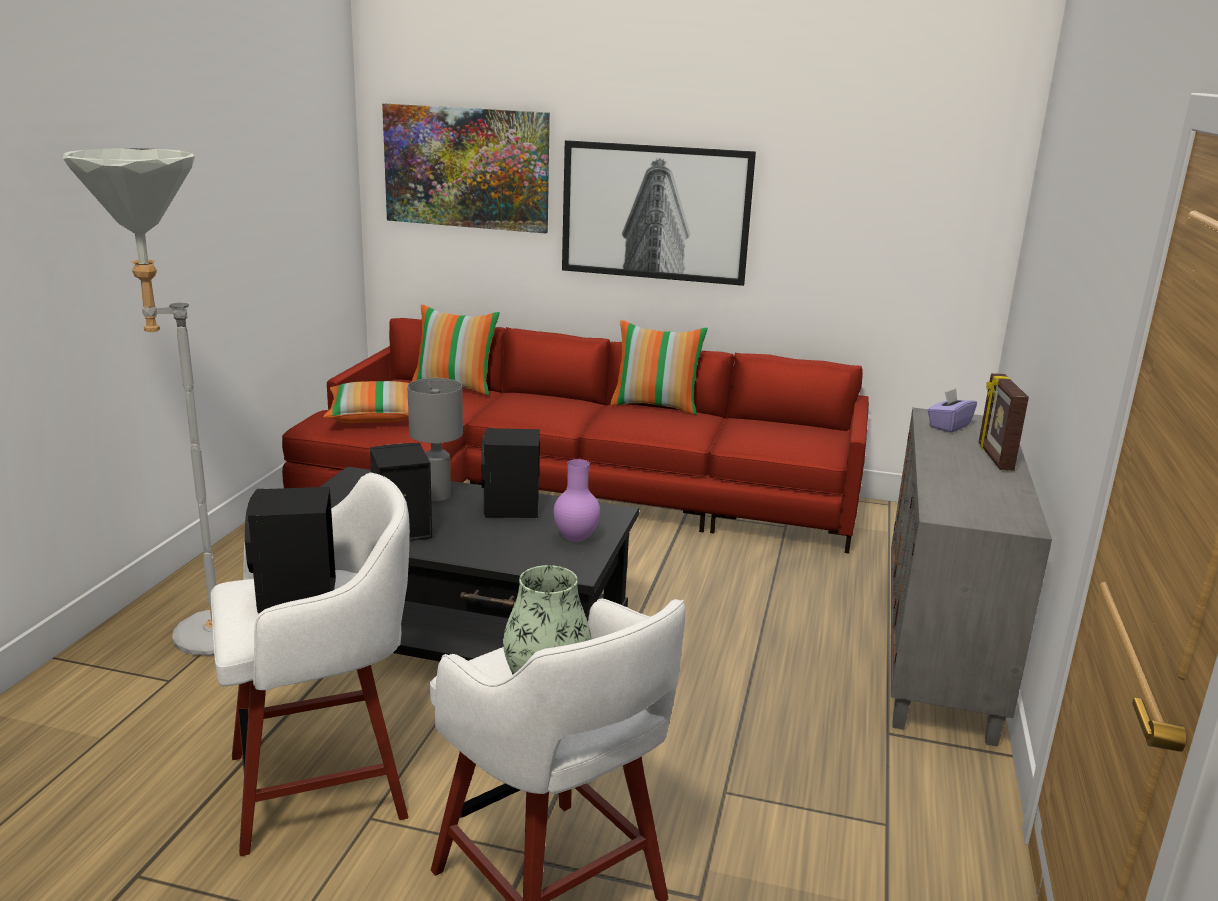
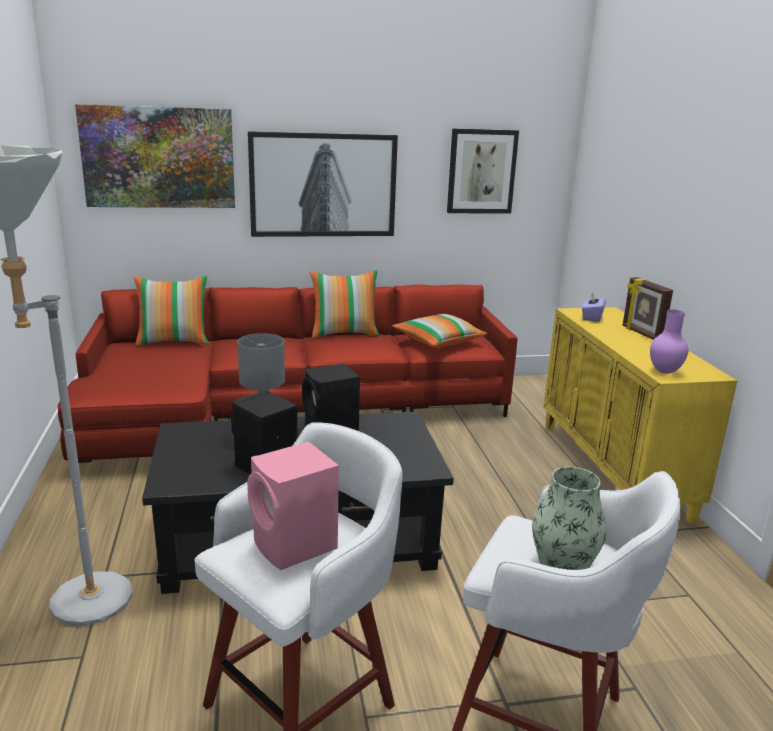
camera: 25 degrees left, 0 degrees up
black speaker [245,487,336,613] -> pink speaker [247,442,339,570]
pillow [324,381,409,423] -> pillow moved to [392,314,487,348]
purple vase [554,459,600,542] -> purple vase moved to [650,309,688,374]
grey cabinet [891,408,1052,747] -> yellow cabinet [544,307,738,524]
none -> picture [447,128,519,214]

